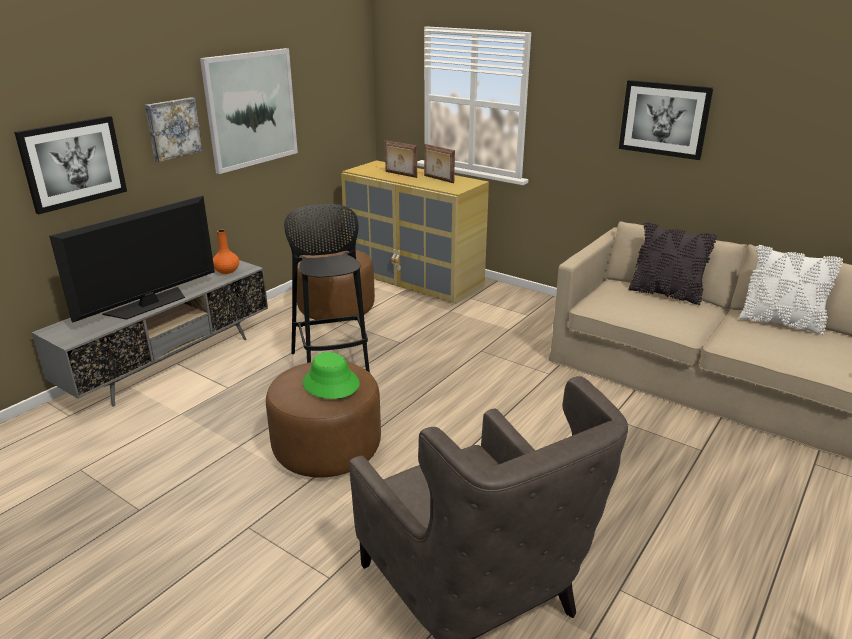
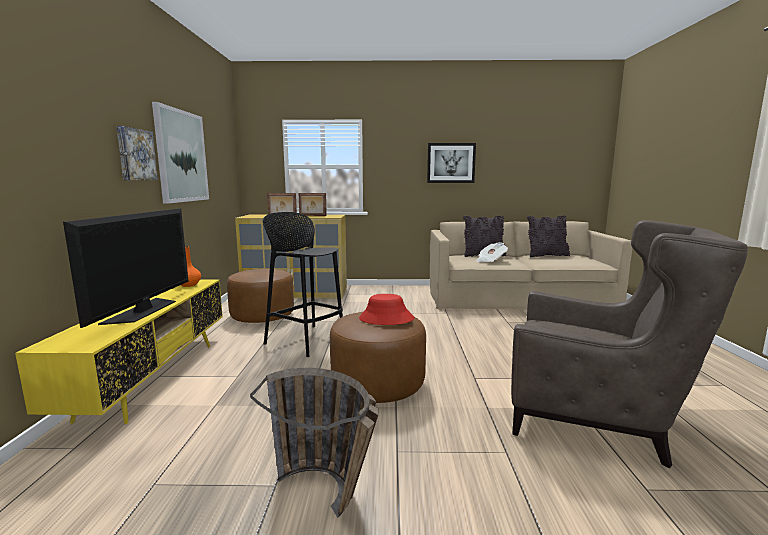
camera: 35 degrees left, 15 degrees down
picture [14,116,127,214] -> none
grey tv stand [31,260,268,407] -> yellow tv stand [15,280,223,424]
green hat [303,352,360,399] -> red hat [359,294,414,325]
white pillow [739,245,843,335] -> black pillow [527,215,570,257]
none -> basket [250,368,379,518]
none -> newspaper [476,242,508,262]

